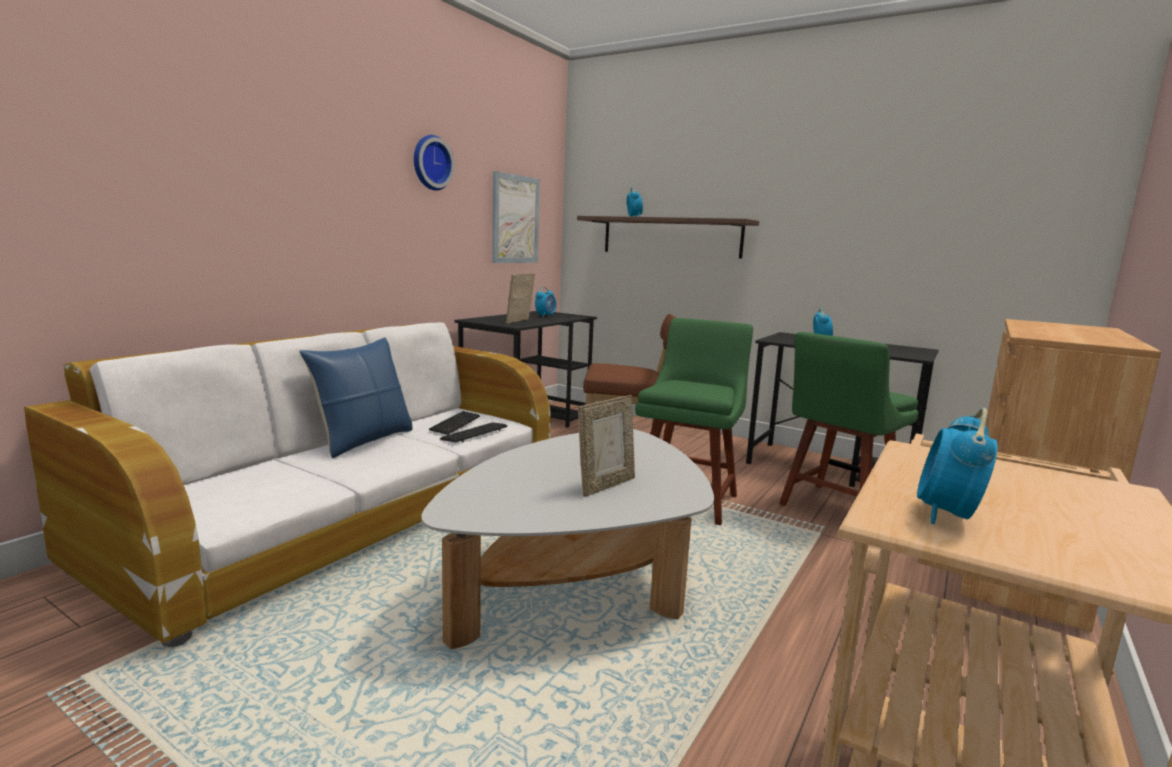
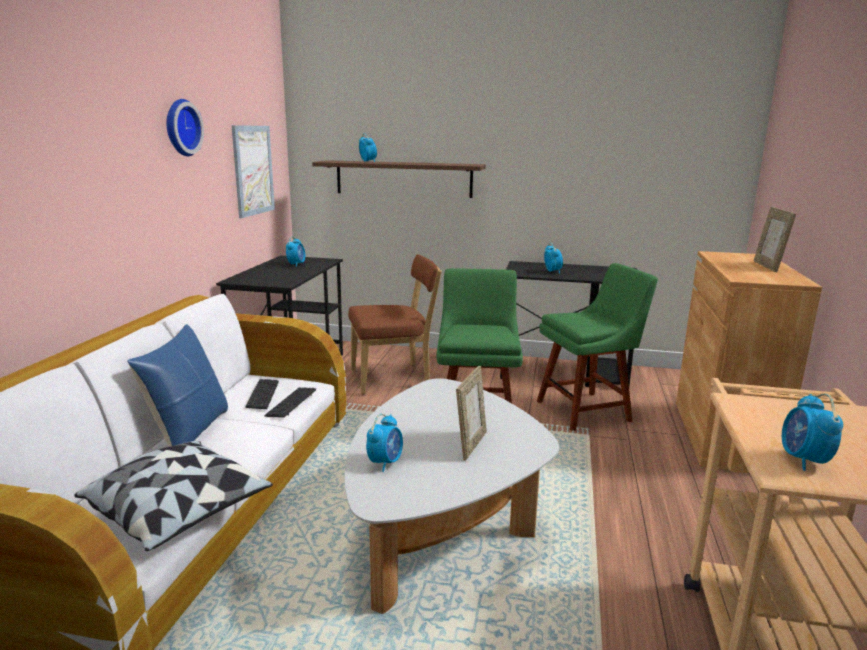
camera: 20 degrees left, 5 degrees up
picture frame [506,273,535,324] -> picture frame moved to [754,207,796,272]
green chair [779,332,919,506] -> green chair turned 135 degrees counterclockwise [537,263,658,431]
none -> pillow [74,441,273,551]
none -> alarm clock [366,414,403,472]

